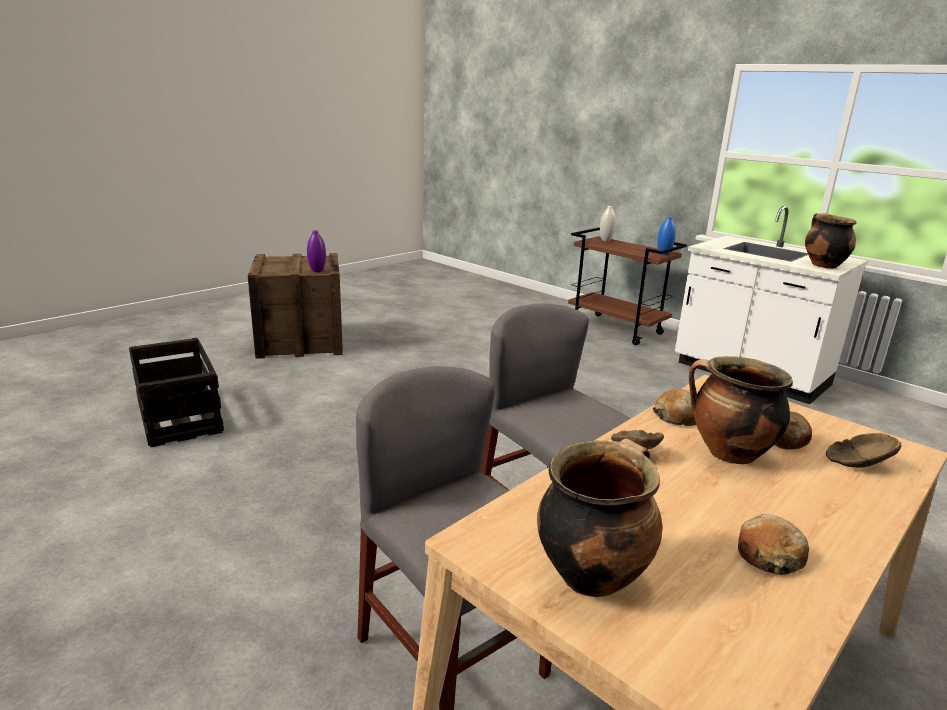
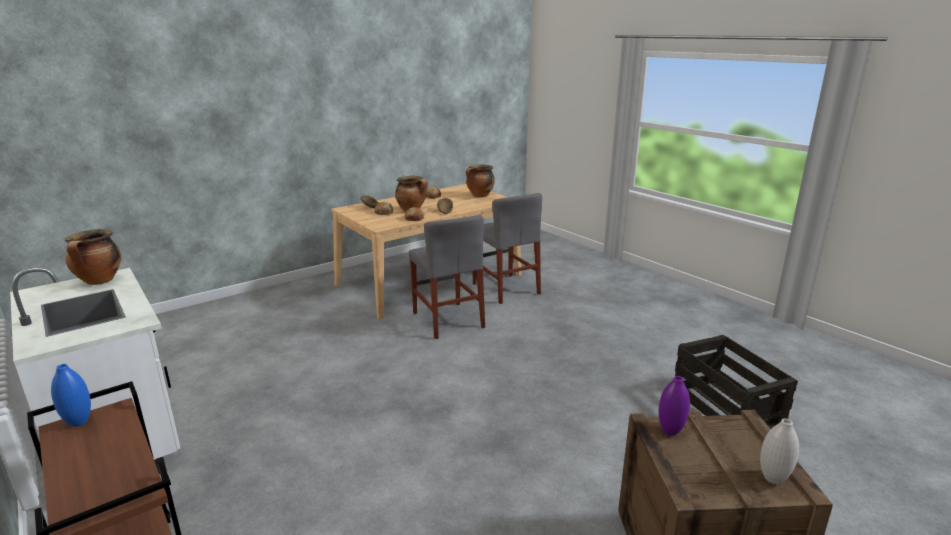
camera: 170 degrees left, 0 degrees up
white vase [600,206,616,242] -> white vase moved to [760,418,799,484]

